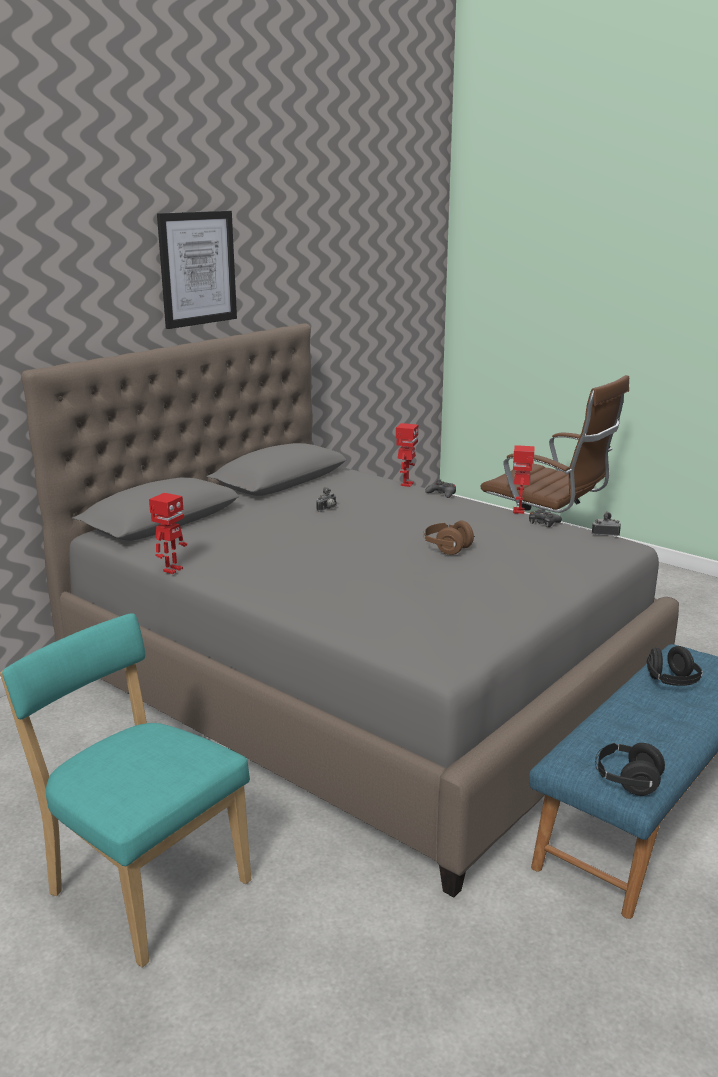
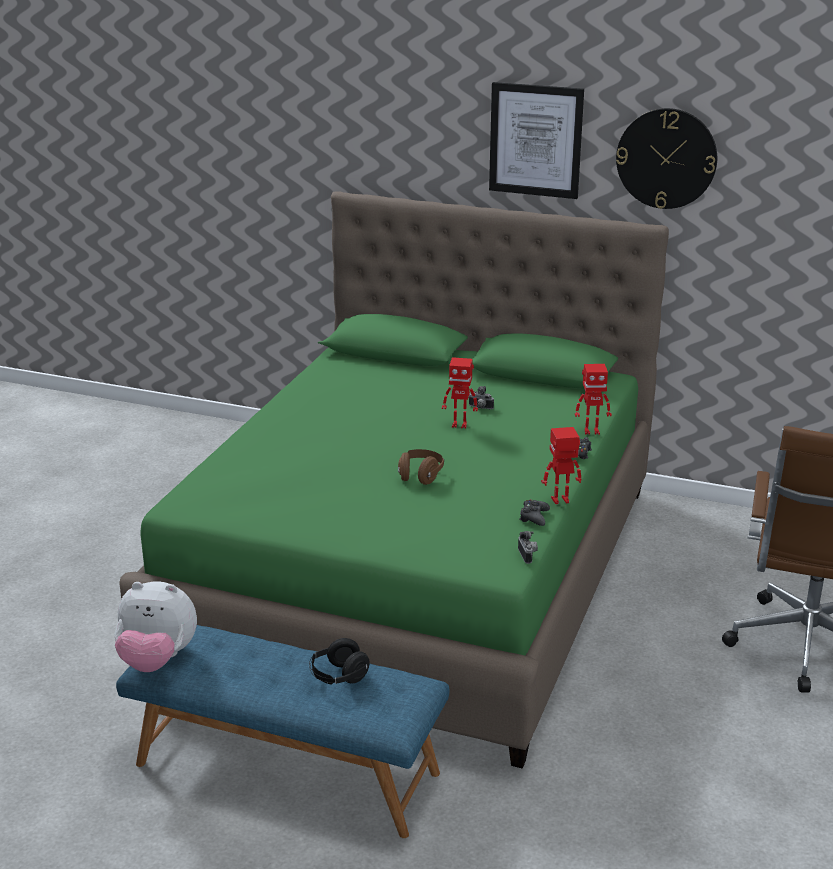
camera: 70 degrees right, 5 degrees up
turquoise chair [0,613,251,968] -> none
grey bed [21,323,679,898] -> green bed [119,191,669,769]
toy robot [149,493,187,574] -> toy robot moved to [442,357,478,429]
black headphones [595,743,665,796] -> plush toy [114,581,197,672]
none -> wall clock [616,108,717,209]

